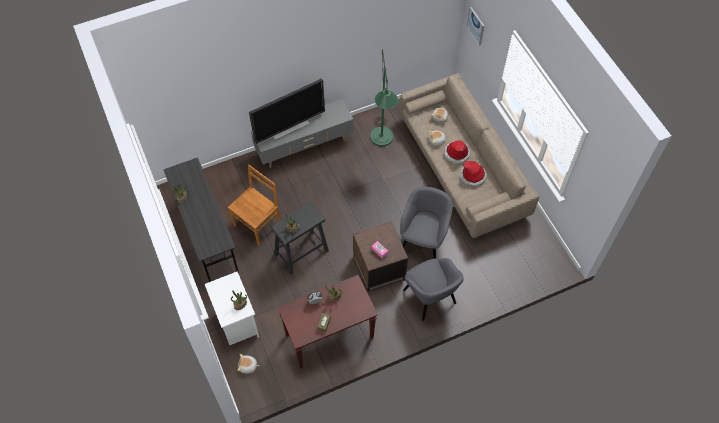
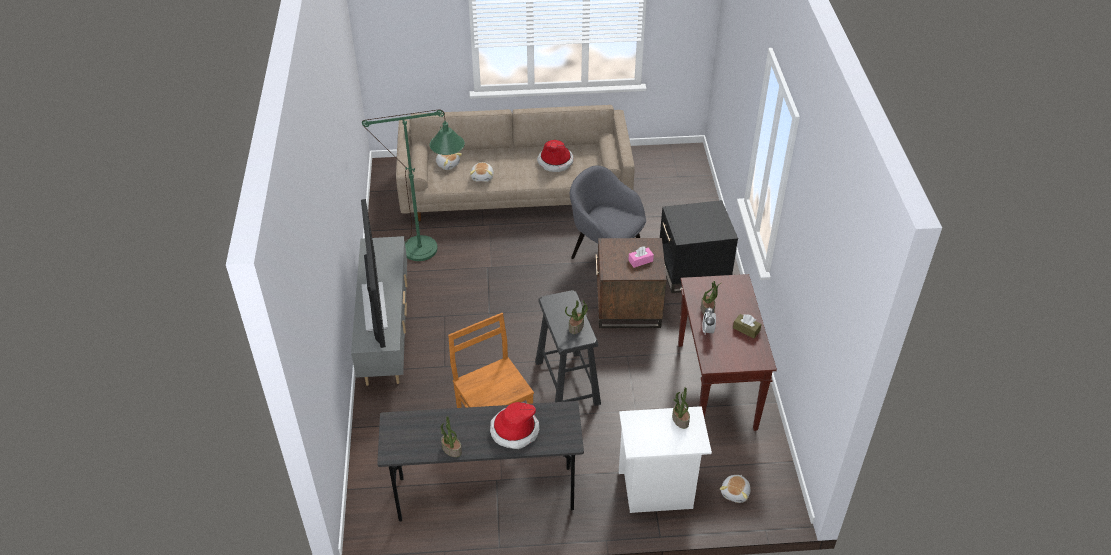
camera: 70 degrees left, 15 degrees down
grey armchair [403,258,464,321] -> black side table [660,200,738,293]
hat [444,141,470,164] -> hat moved to [490,402,539,449]
picture [467,7,484,45] -> none

